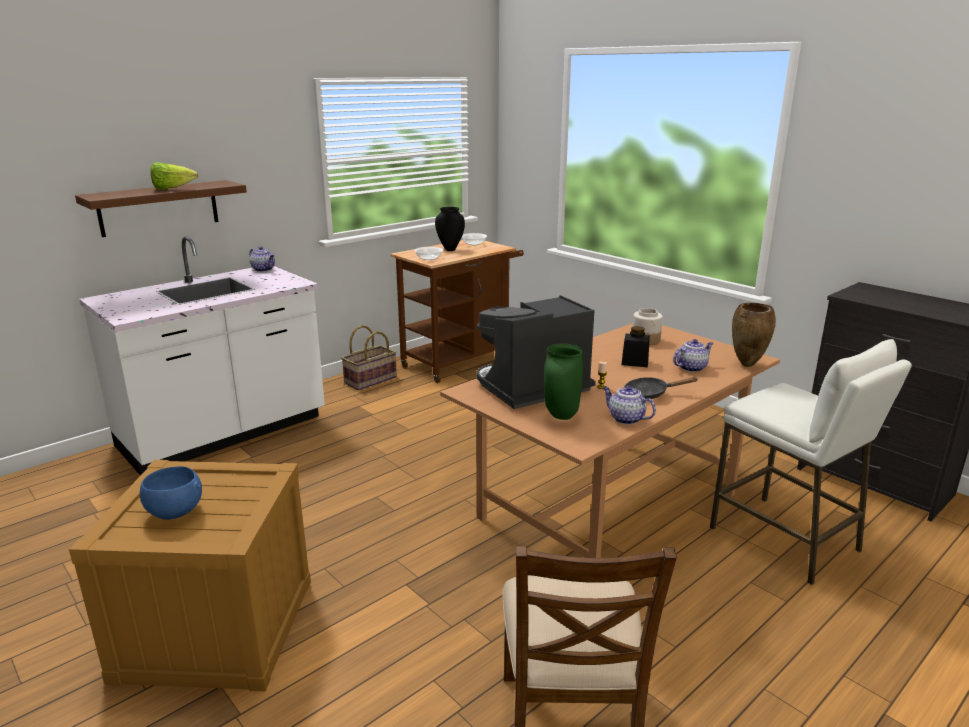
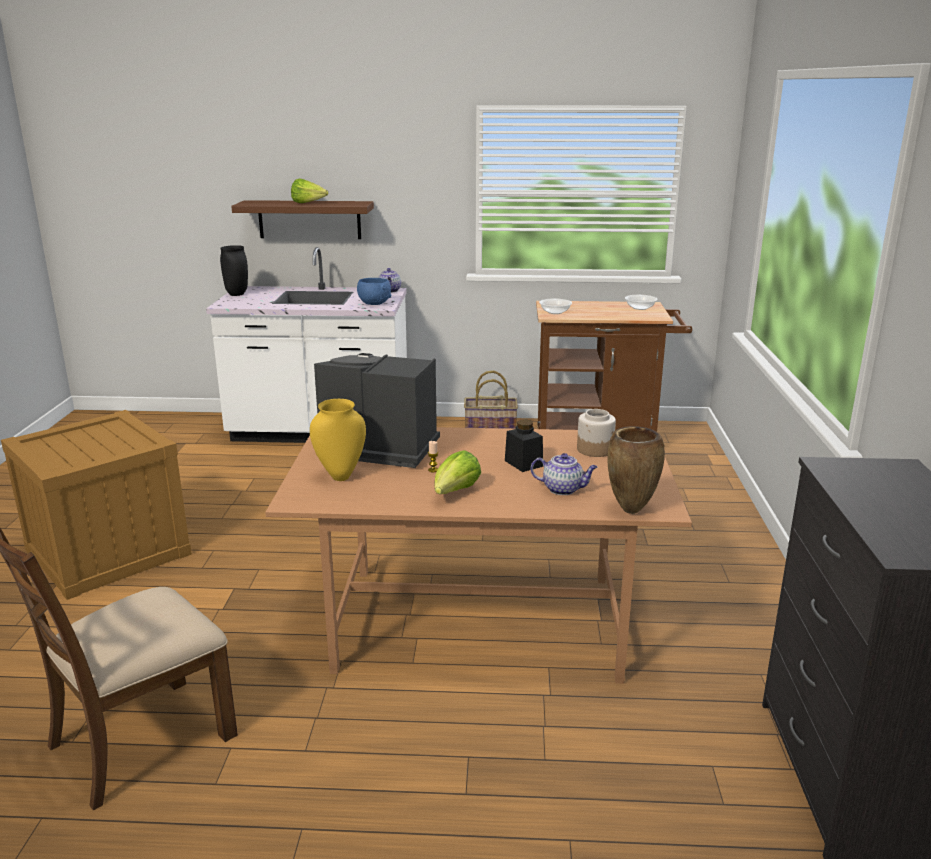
camera: 45 degrees right, 0 degrees up
blue bowl [140,466,202,520] -> blue bowl moved to [357,278,392,305]
black vase [435,207,465,251] -> black vase moved to [220,245,248,296]
green vase [544,344,583,420] -> yellow vase [310,399,366,481]
teapot [602,386,656,425] -> none
black frying pan [624,377,697,399] -> lettuce [434,450,481,494]
white stool [710,339,912,585] -> none

